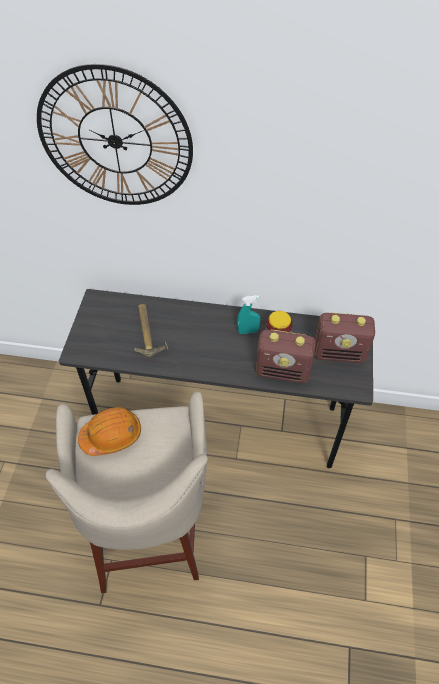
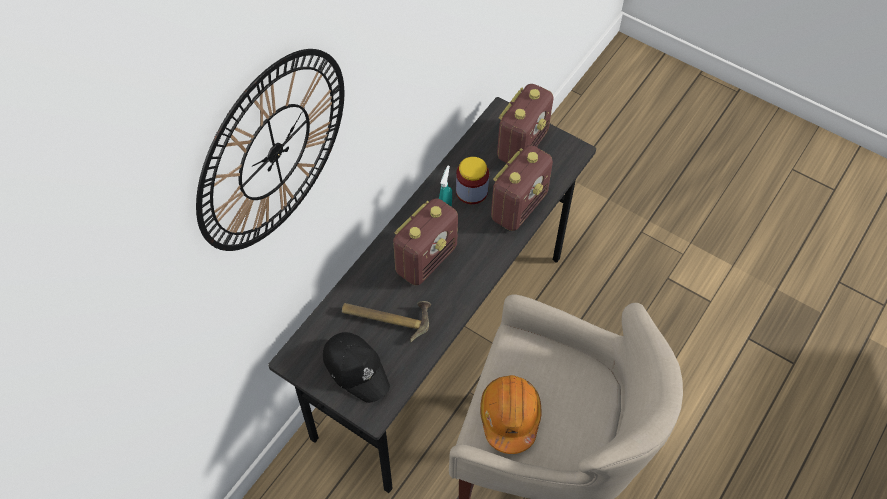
camera: 65 degrees left, 5 degrees up
none -> black cap [323,332,390,403]
none -> radio [393,198,458,285]

